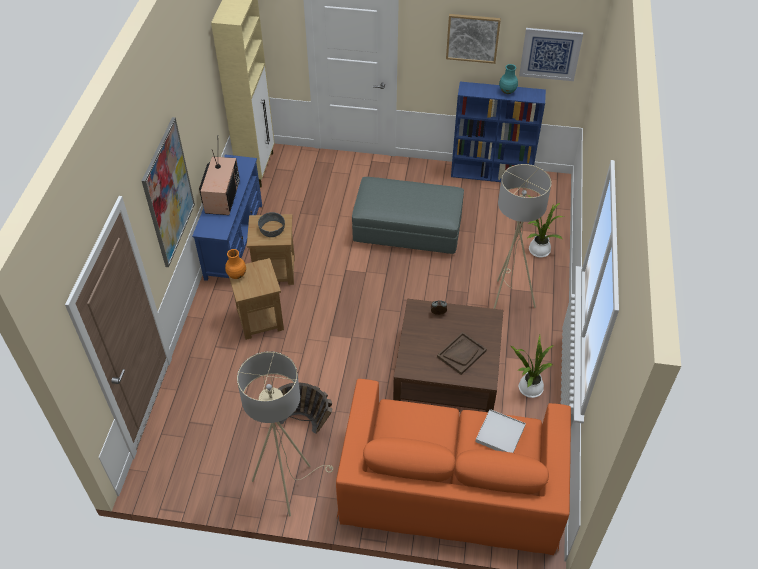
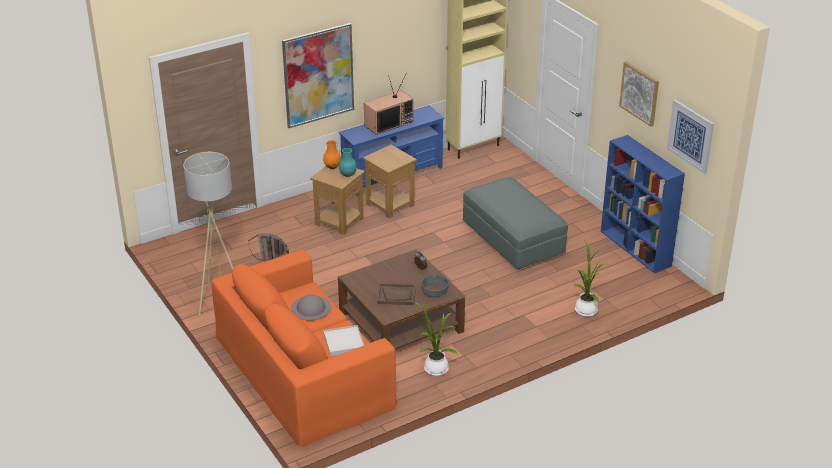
camera: 50 degrees right, 15 degrees down
grey bowl [258,212,285,237] -> grey bowl moved to [422,275,449,297]
beige floor lamp [493,164,552,309] -> none
turquoise vase [499,64,518,94] -> turquoise vase moved to [339,148,357,177]
none -> grey hat [291,295,331,321]

